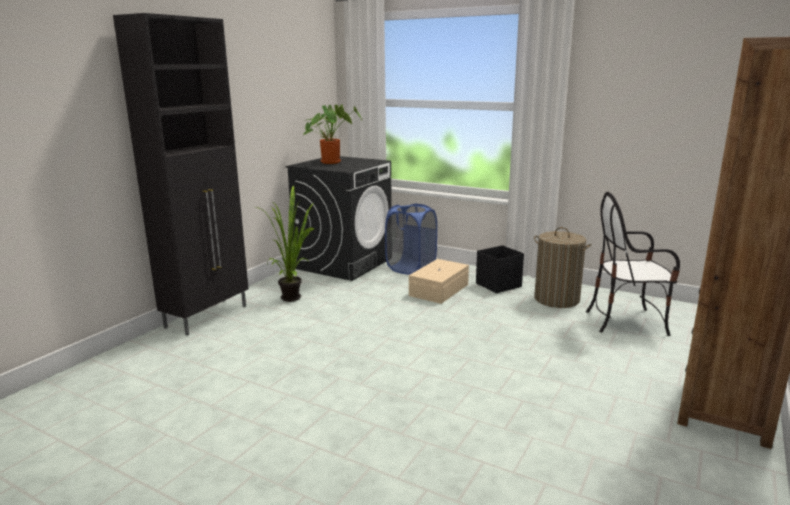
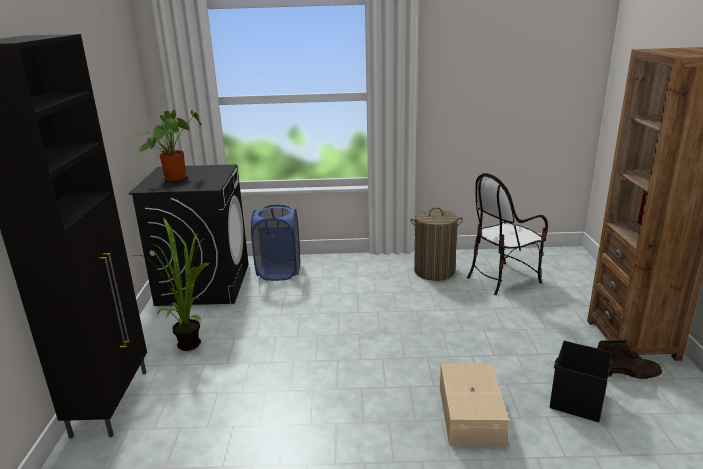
camera: 30 degrees left, 5 degrees up
beige storage box [409,259,469,304] -> beige storage box moved to [440,364,509,447]
black storage box [476,245,524,293] -> black storage box moved to [550,341,612,422]
none -> brown boot [597,339,662,379]

